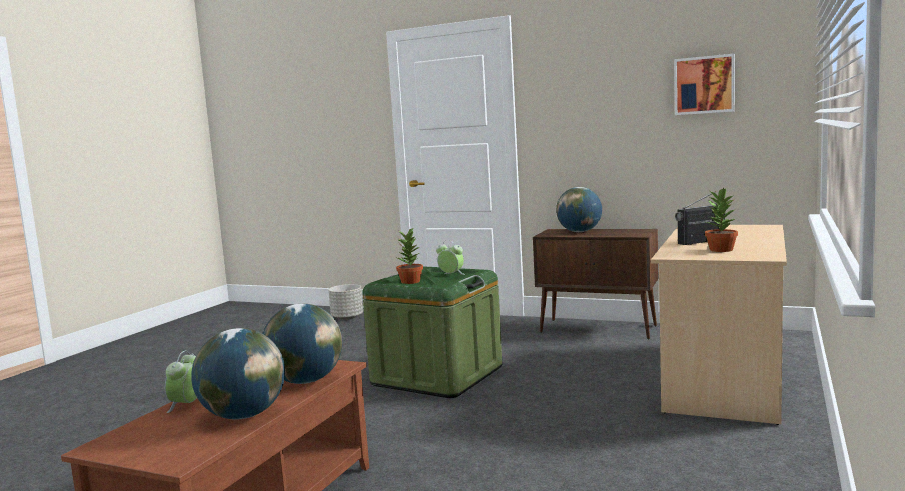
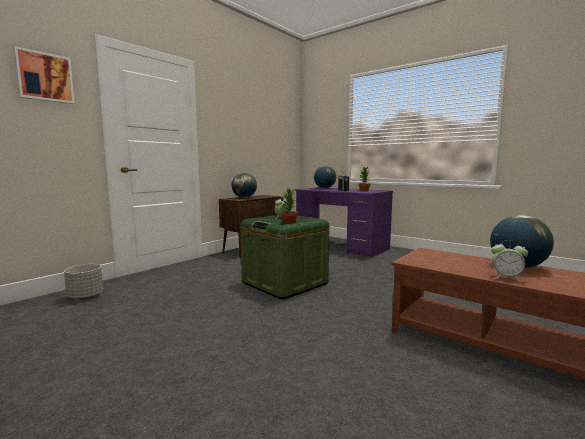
camera: 75 degrees left, 0 degrees up
globe [263,304,342,384] -> globe moved to [314,166,336,188]
beige desk [651,225,787,425] -> purple desk [295,187,393,258]
picture [674,54,735,115] -> picture moved to [13,46,75,104]

